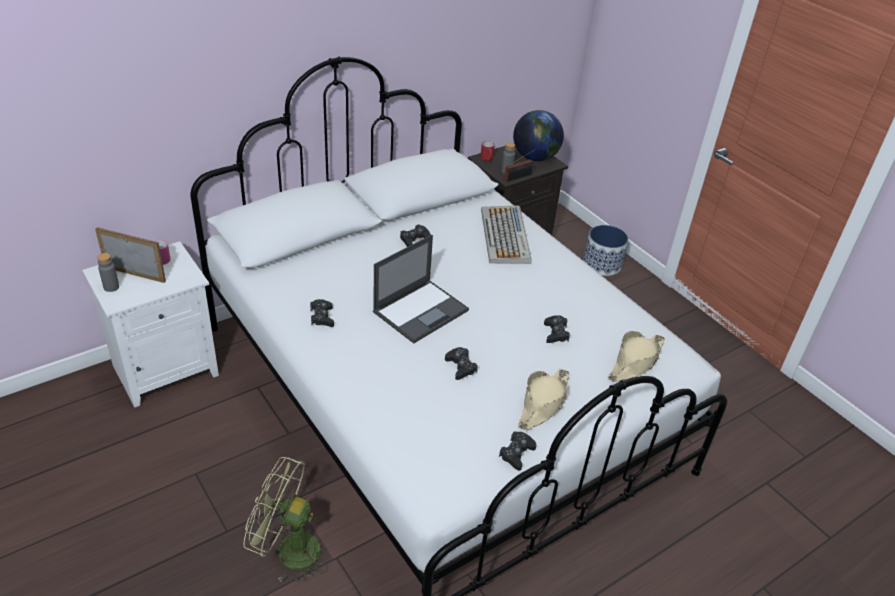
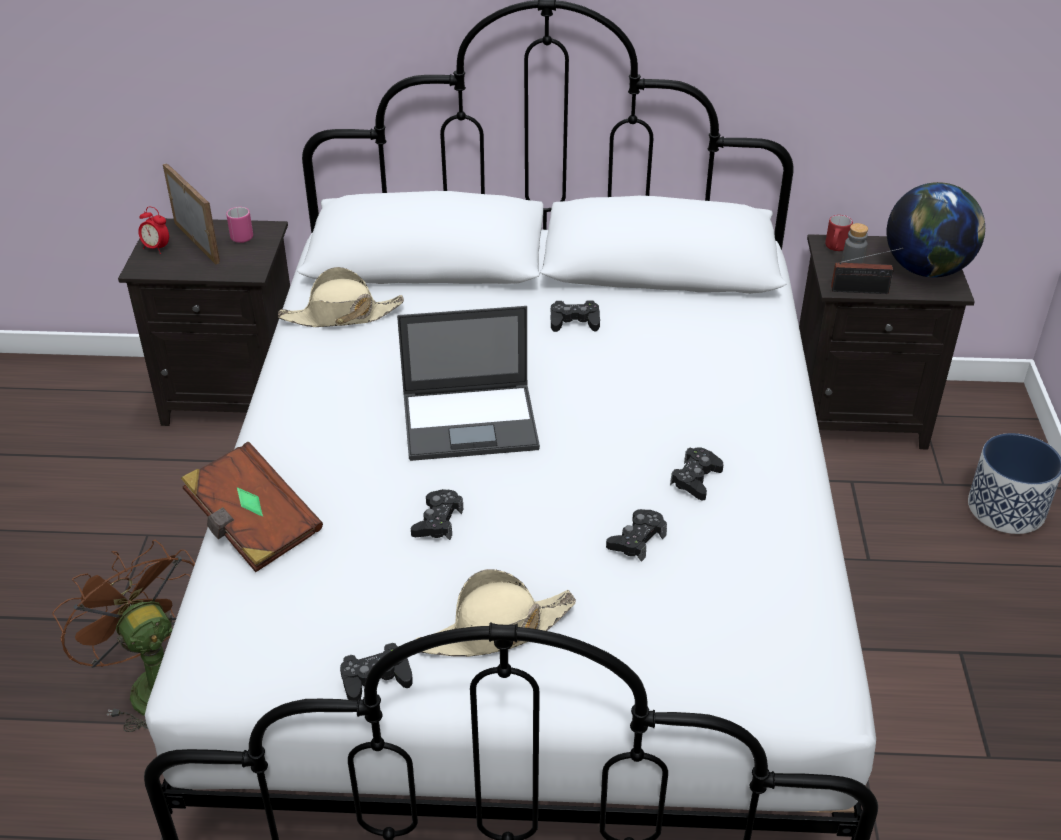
camera: 40 degrees right, 0 degrees up
white nightstand [82,241,219,408] -> black nightstand [118,218,290,426]
grey bottle [97,253,119,292] -> alarm clock [138,206,169,254]
green fan [244,457,328,584] -> brown fan [52,540,195,732]
black game controller [310,299,334,327] -> black game controller moved to [670,447,724,500]
keyboard [481,206,532,264] -> none
beige hat [608,331,665,382] -> beige hat moved to [278,267,404,327]
none -> brown book [181,442,323,572]

